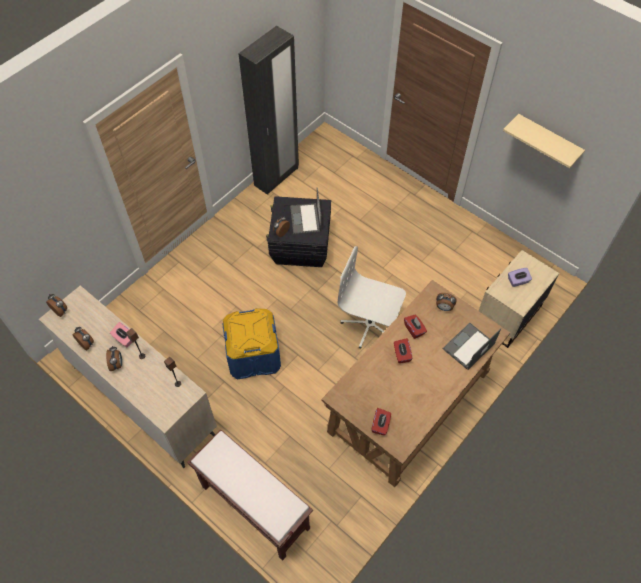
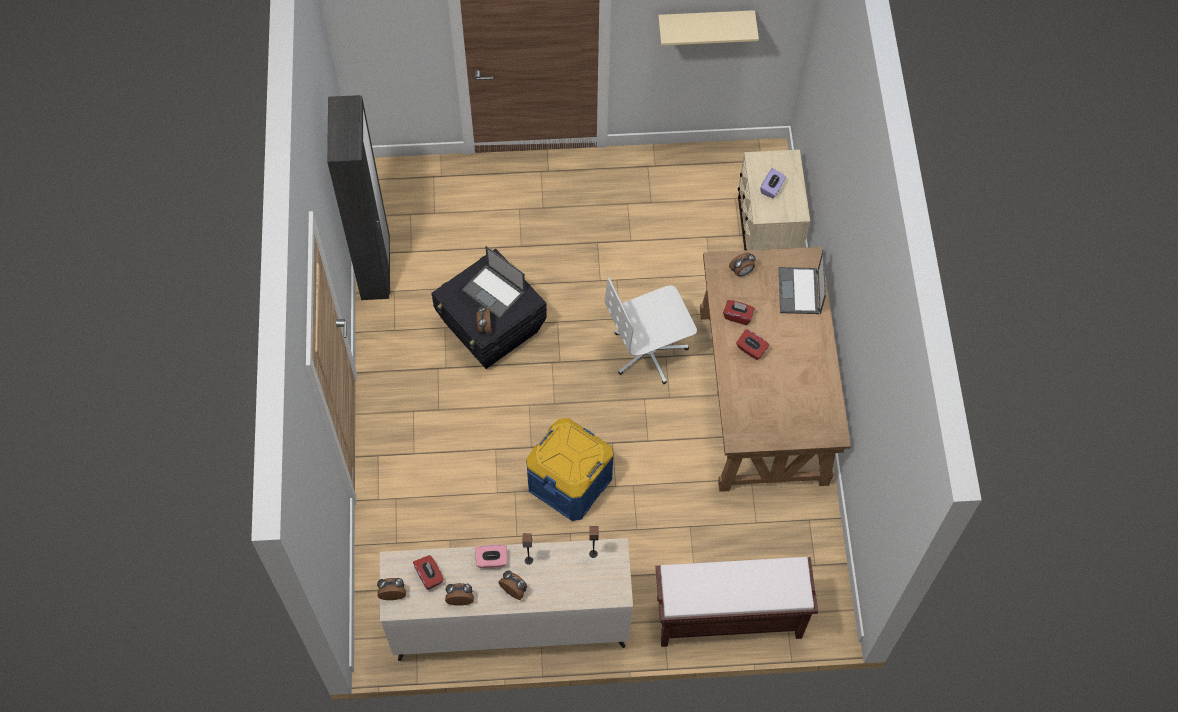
camera: 45 degrees left, 5 degrees up
red tissue box [371,408,391,435] -> red tissue box moved to [413,555,444,590]

